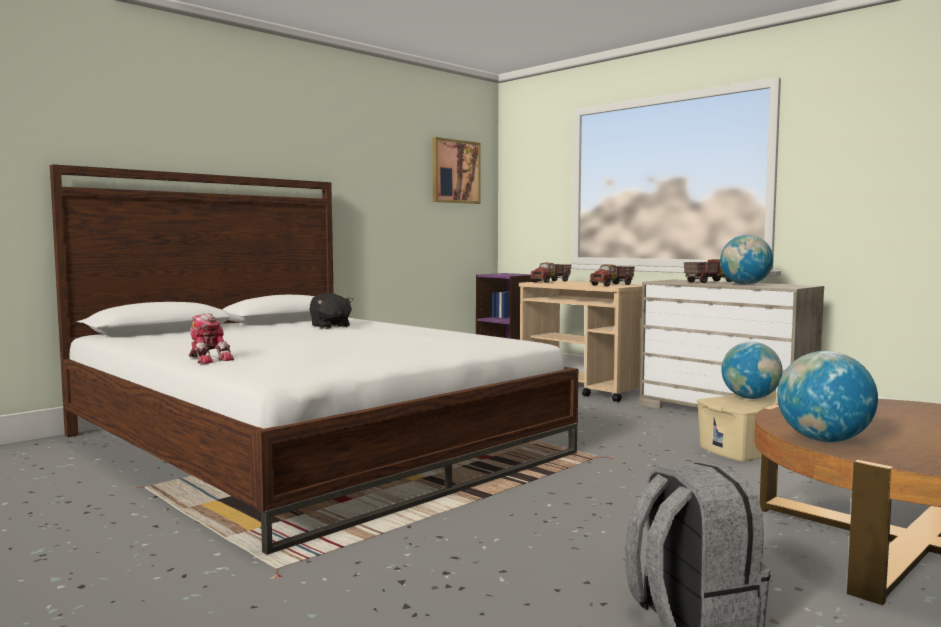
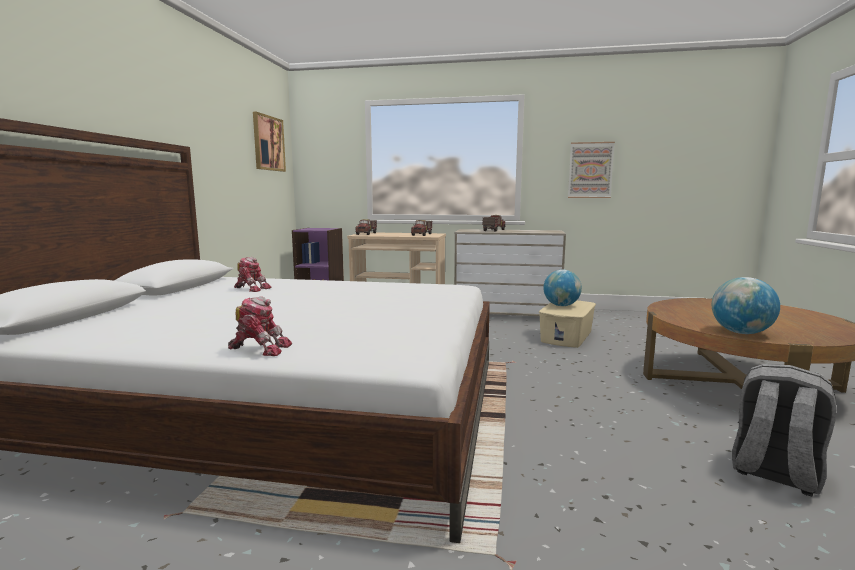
camera: 35 degrees left, 5 degrees up
black plush toy [310,293,353,329] -> toy robot [234,257,271,292]
globe [720,235,773,285] -> none
none -> picture [568,142,615,198]

